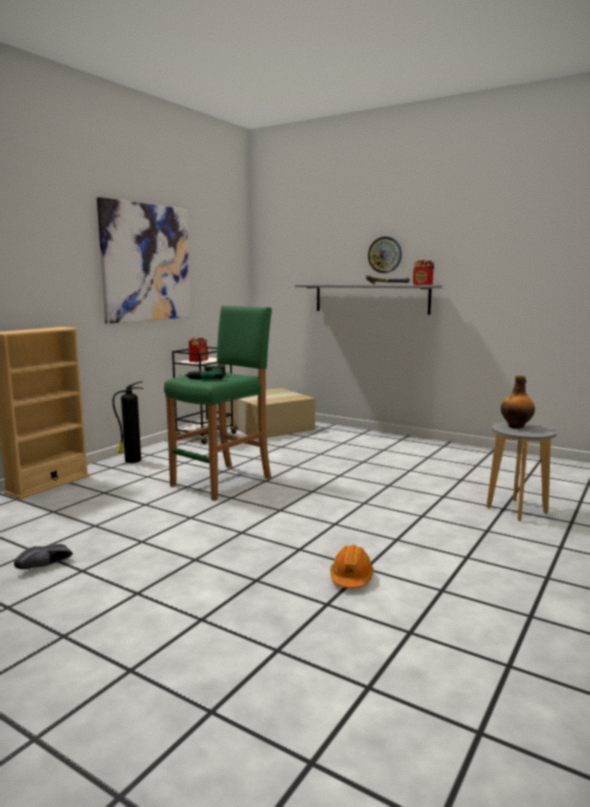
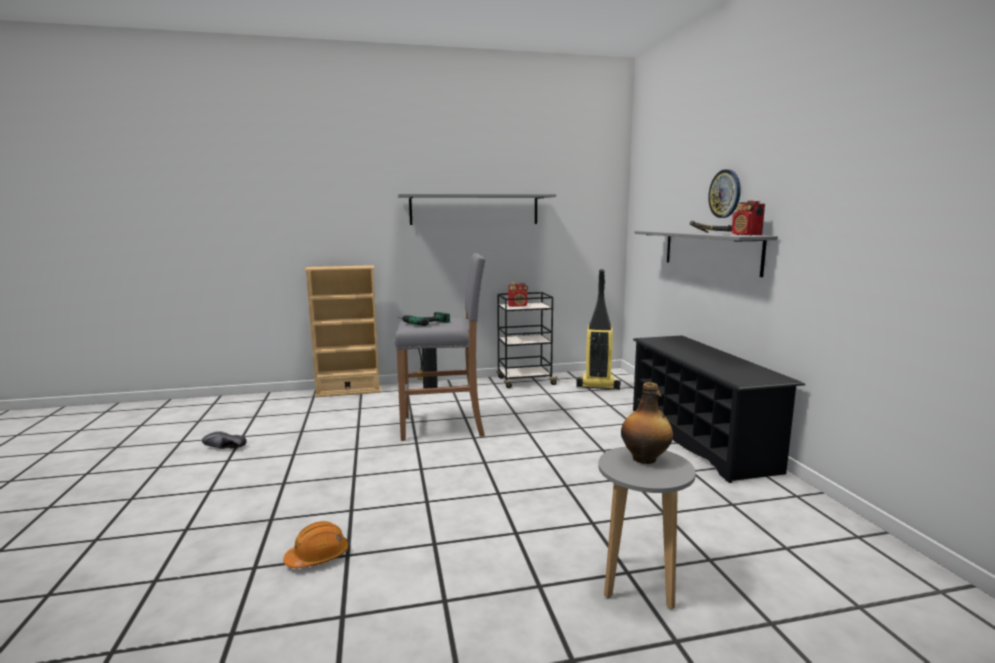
camera: 45 degrees right, 0 degrees up
picture [97,197,191,324] -> grey shelf [398,194,556,225]
green stool [164,305,272,501] -> grey stool [394,253,486,441]
cardboard box [226,388,315,439] -> vacuum cleaner [576,269,621,390]
none -> black shoe rack [633,336,805,483]

